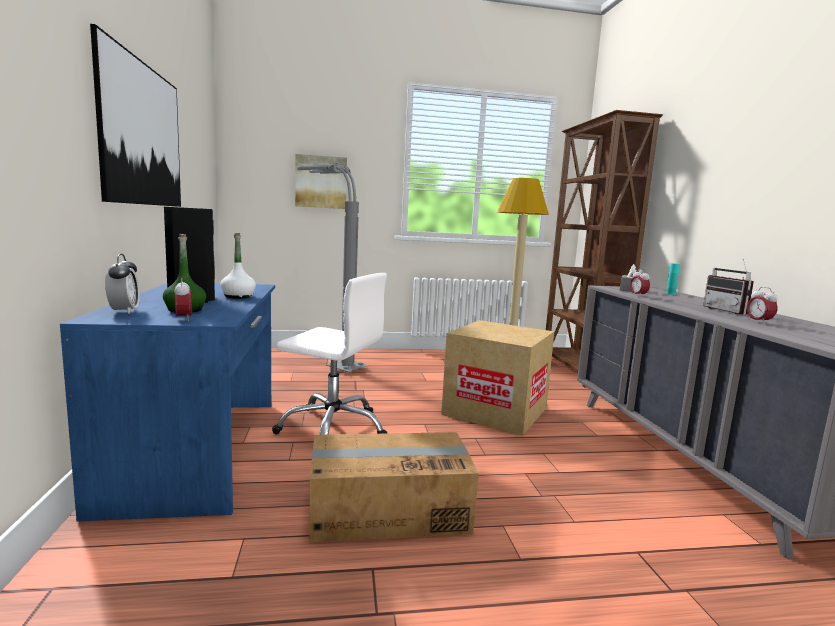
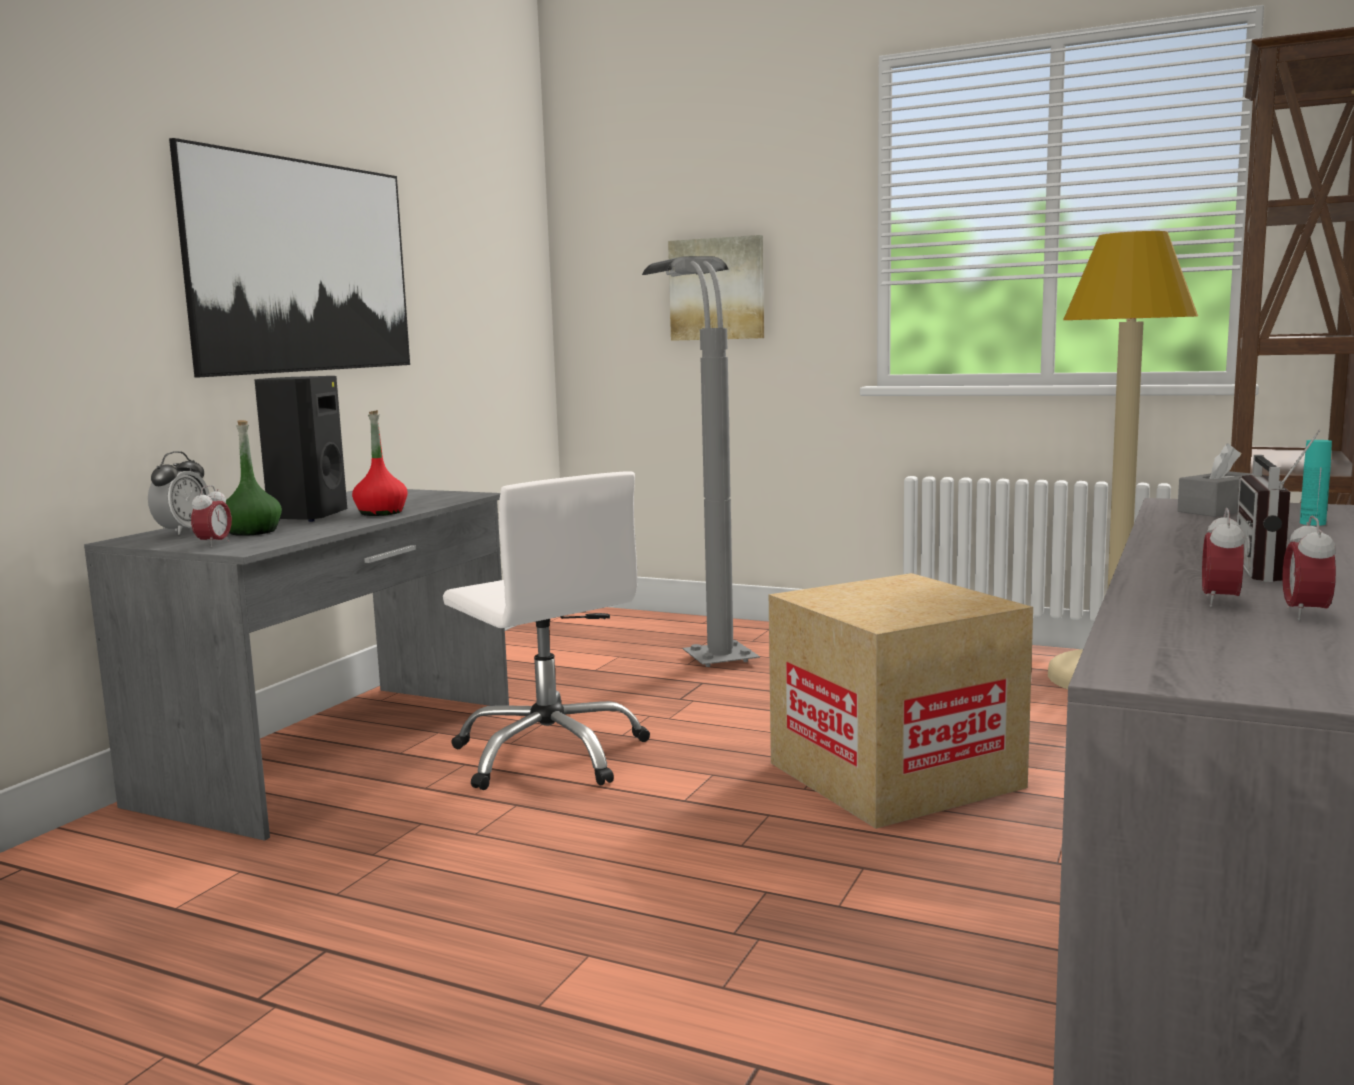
camera: 35 degrees right, 0 degrees up
blue desk [60,283,275,521] -> grey desk [84,489,509,841]
white bottle [220,233,256,299] -> red bottle [352,410,408,516]
cardboard box [309,432,479,543] -> none
alarm clock [630,269,650,297] -> alarm clock moved to [1282,515,1336,621]

